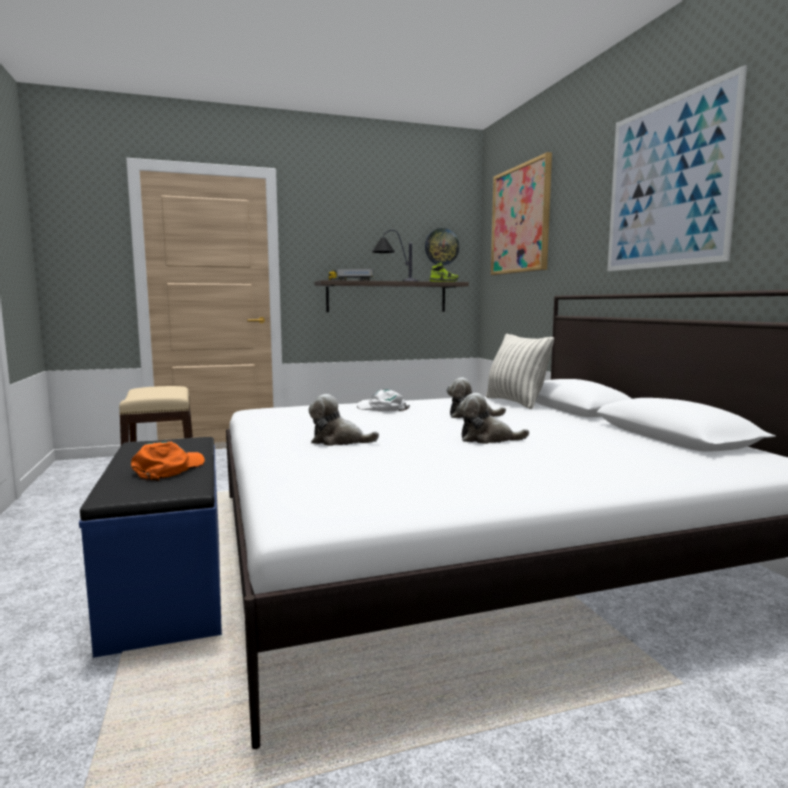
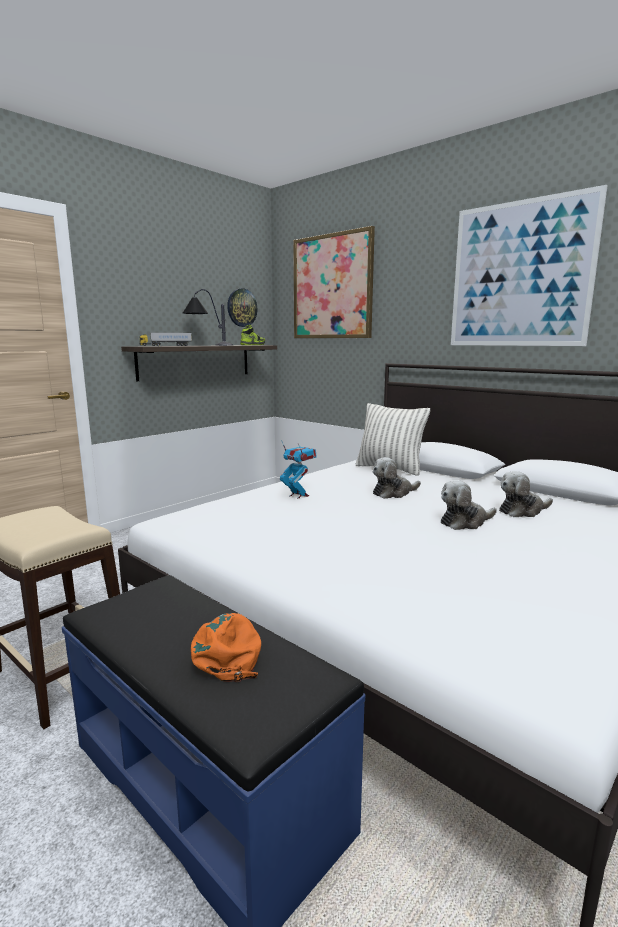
camera: 30 degrees left, 5 degrees up
plush toy [309,394,379,446] -> plush toy moved to [499,471,553,517]
white cap [357,389,410,412] -> toy robot [280,440,317,499]

